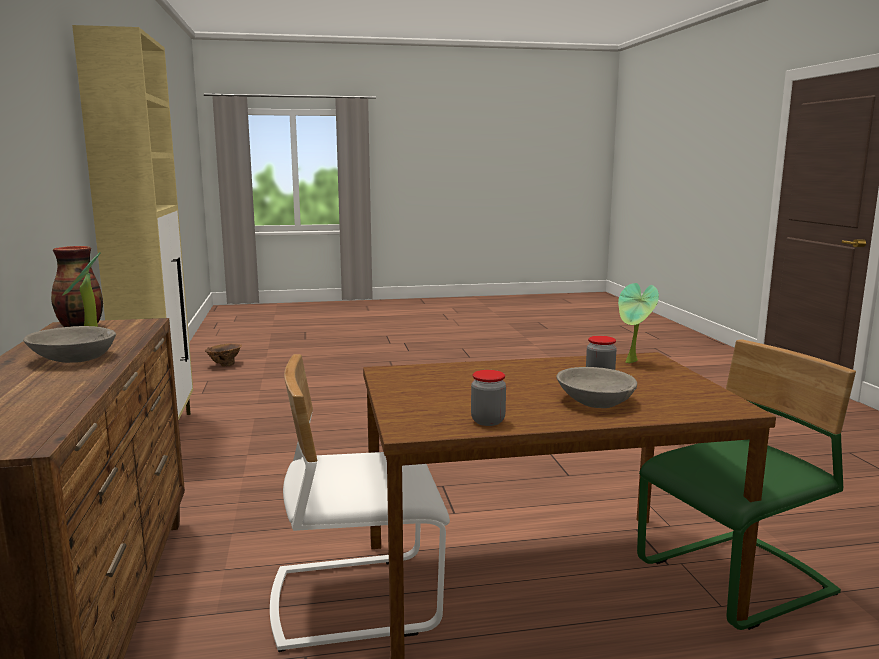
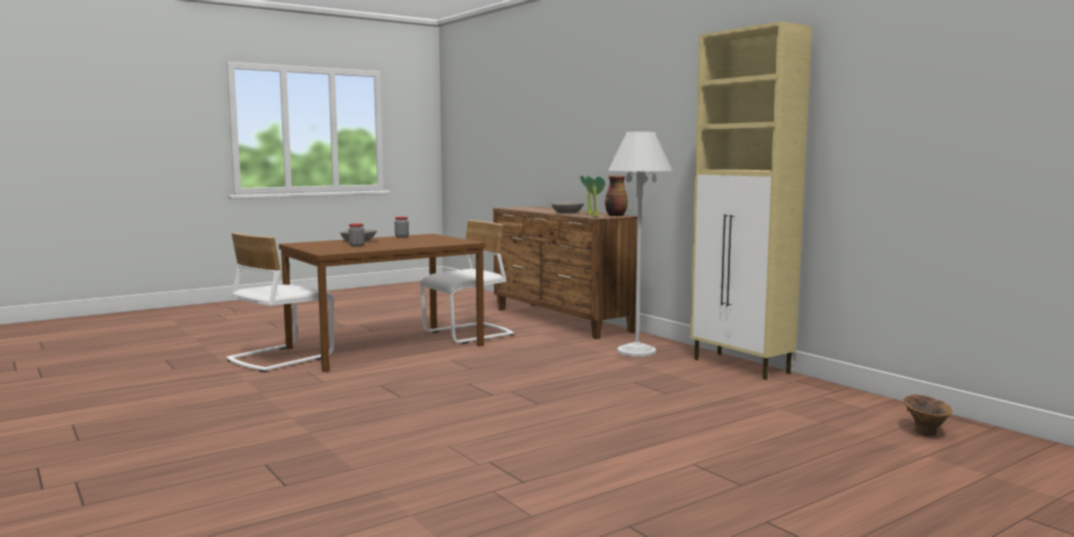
camera: 155 degrees right, 5 degrees down
potted plant [618,283,659,363] -> potted plant moved to [585,176,605,217]
green chair [637,339,856,630] -> white chair [226,233,334,372]
none -> white floor lamp [608,132,673,357]

